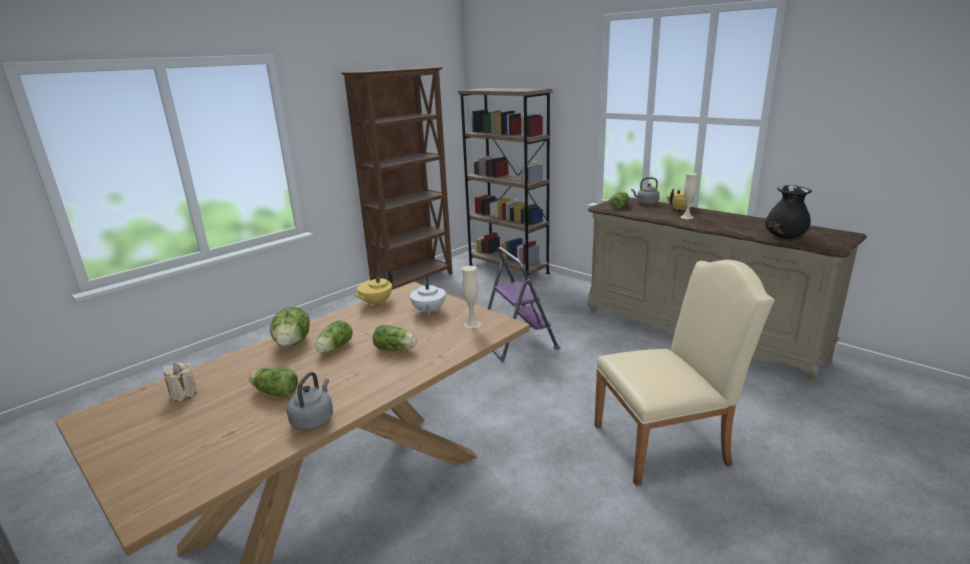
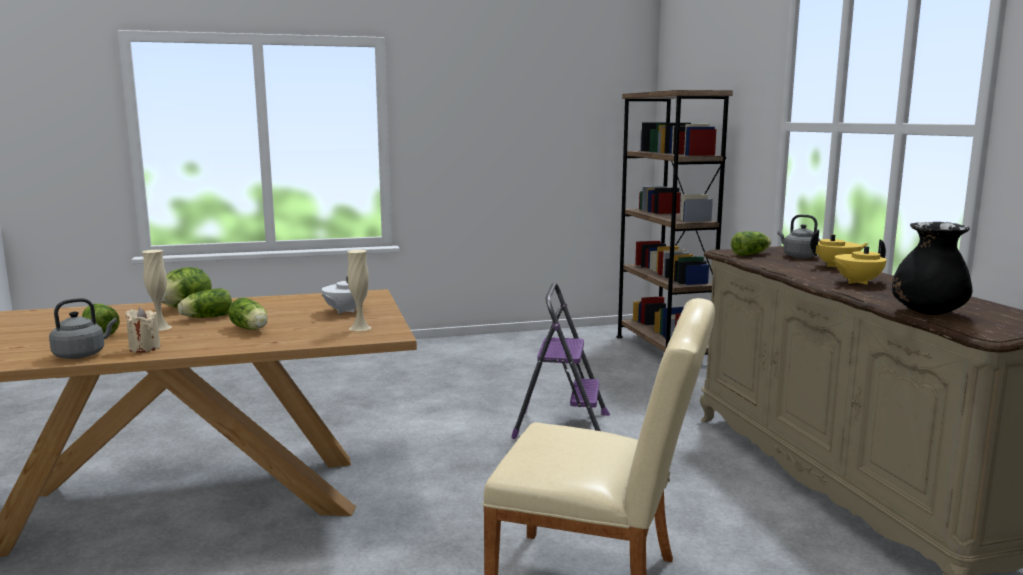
camera: 30 degrees right, 10 degrees down
beige candle [163,363,197,401] -> beige candle moved to [125,308,160,353]
brown bookcase [341,67,452,290] -> none
yellow teapot [355,269,392,307] -> yellow teapot moved to [833,239,887,285]
beige vase [681,173,697,219] -> beige vase moved to [142,250,172,331]

